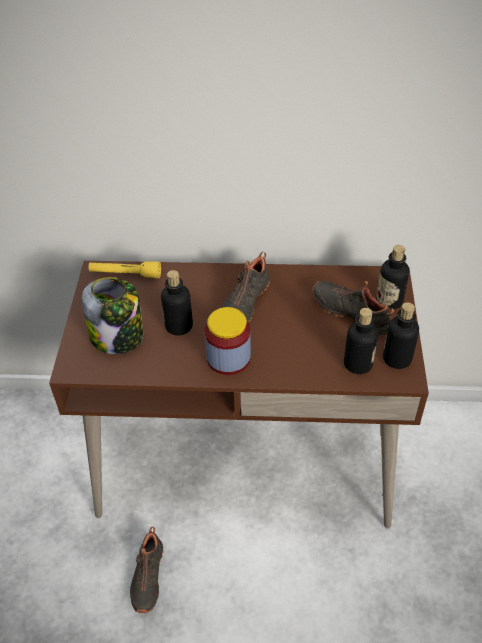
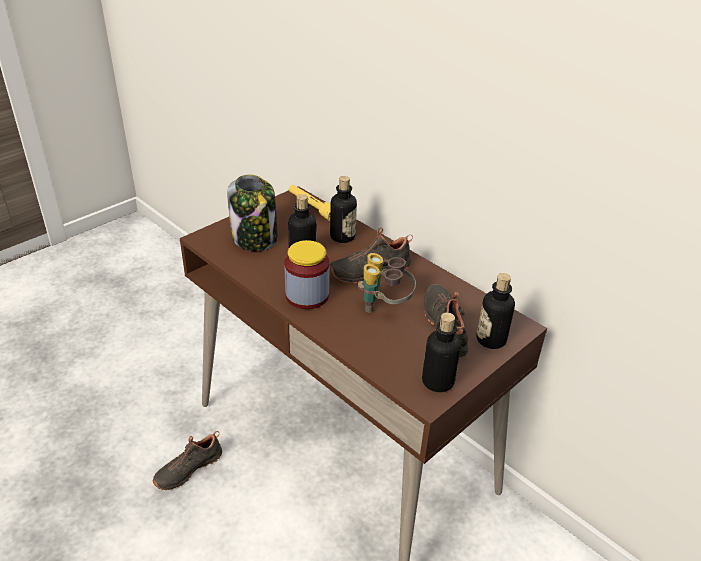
camera: 40 degrees right, 10 degrees down
bottle [344,308,378,374] -> bottle moved to [330,176,357,243]
none -> binoculars [358,253,416,313]

